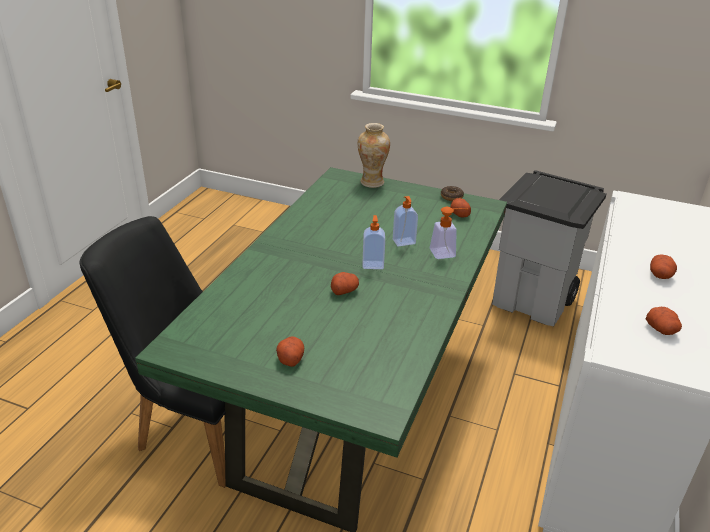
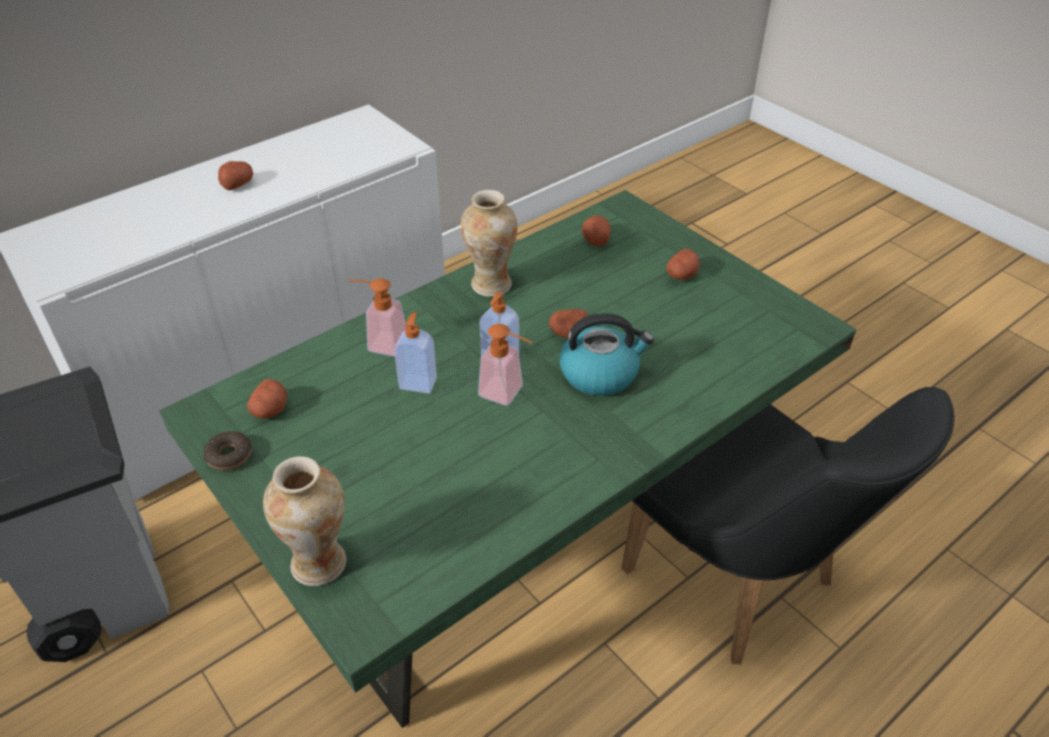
camera: 150 degrees left, 10 degrees up
potato [646,307,682,335] -> potato moved to [581,215,611,246]
none -> vase [461,190,517,297]
none -> soap dispenser [478,324,532,406]
none -> kettle [560,313,654,396]

